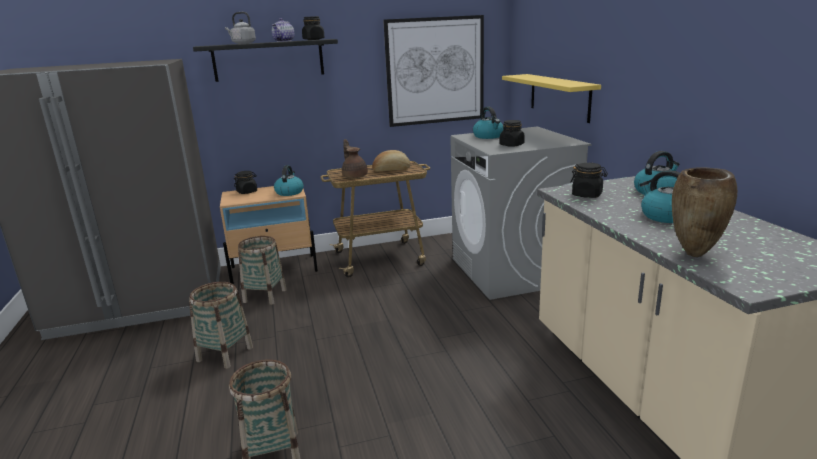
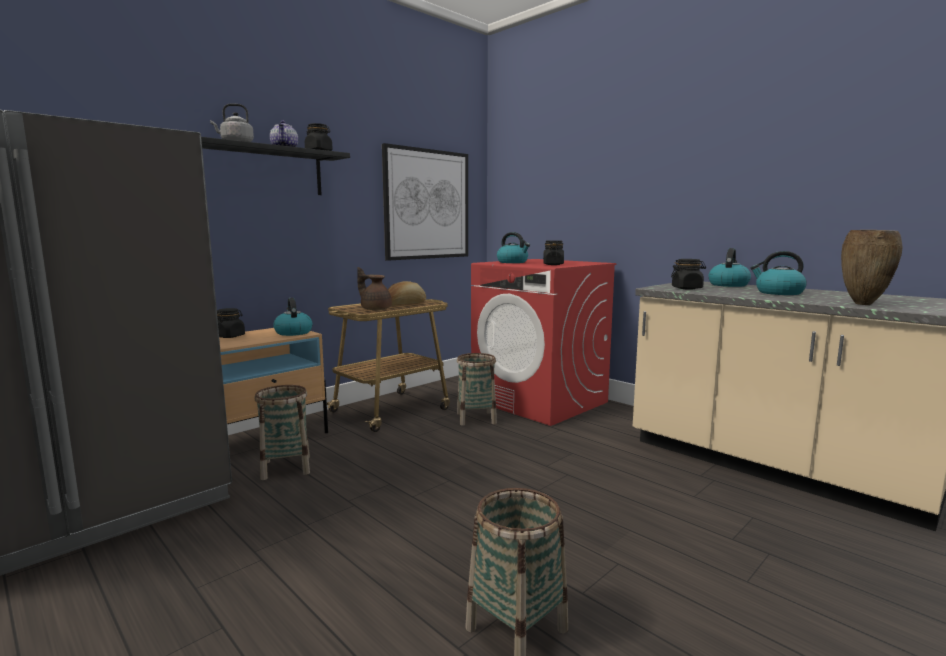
camera: 30 degrees left, 10 degrees down
basket [189,282,253,369] -> basket moved to [457,353,497,426]
grey washing machine [450,126,591,300] -> red washing machine [471,259,617,426]
yellow shelf [502,74,601,123] -> none

